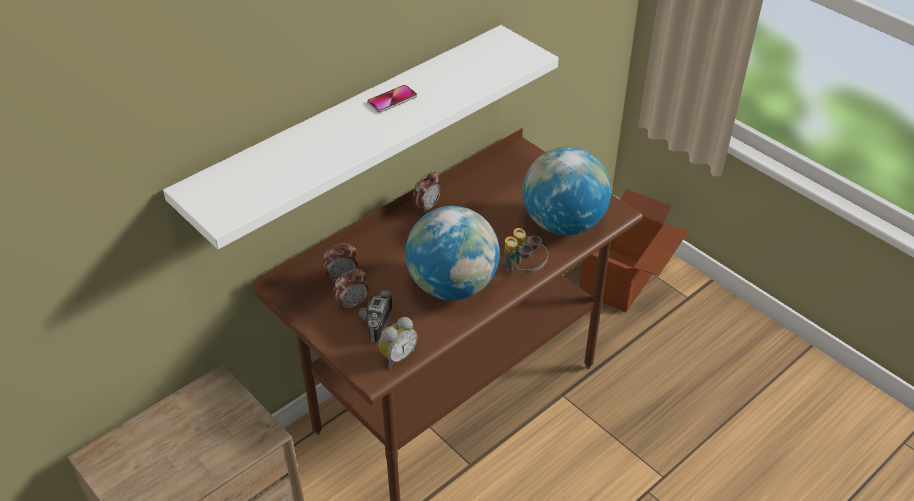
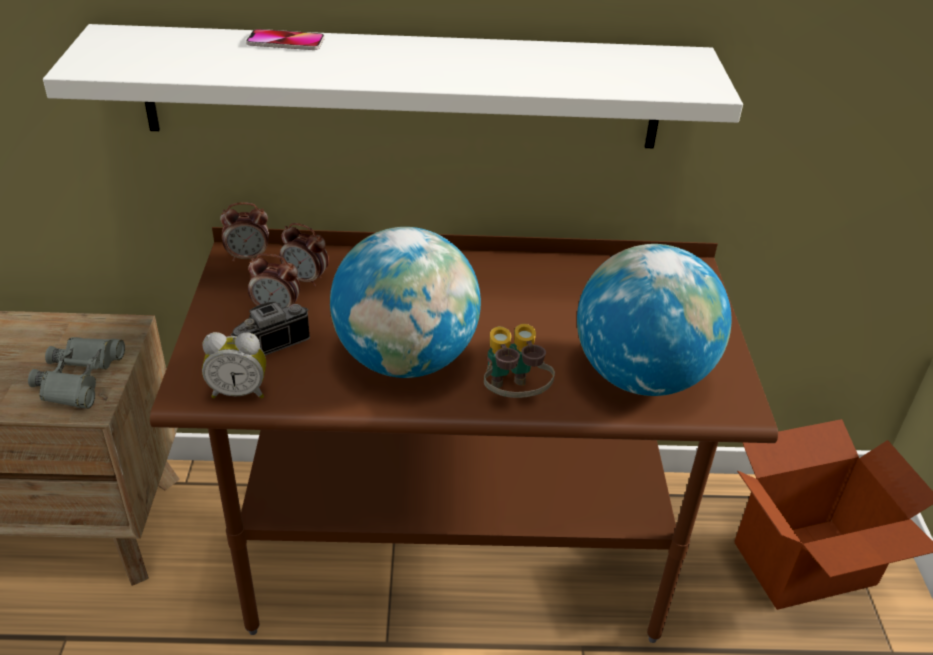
camera: 40 degrees right, 5 degrees down
phone [367,85,417,113] -> phone moved to [246,29,325,50]
alarm clock [413,172,441,214] -> alarm clock moved to [220,202,269,262]
none -> grey binoculars [28,337,125,409]

